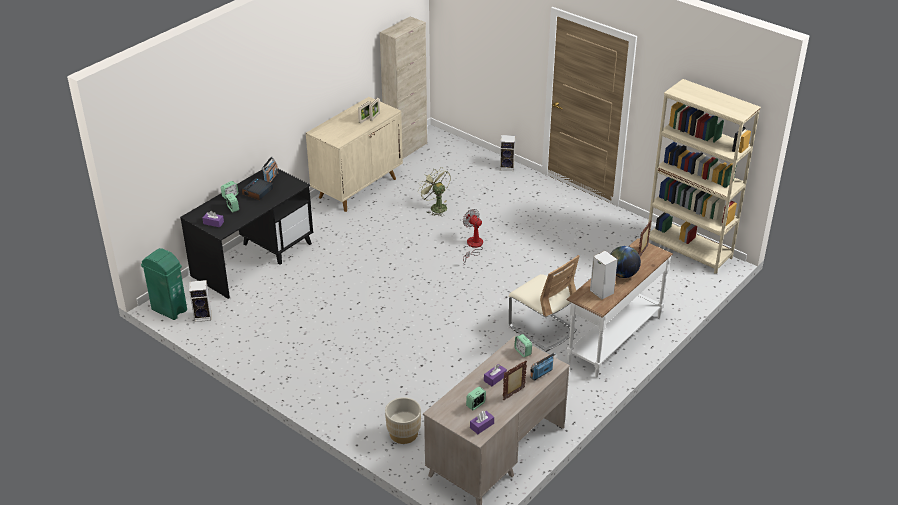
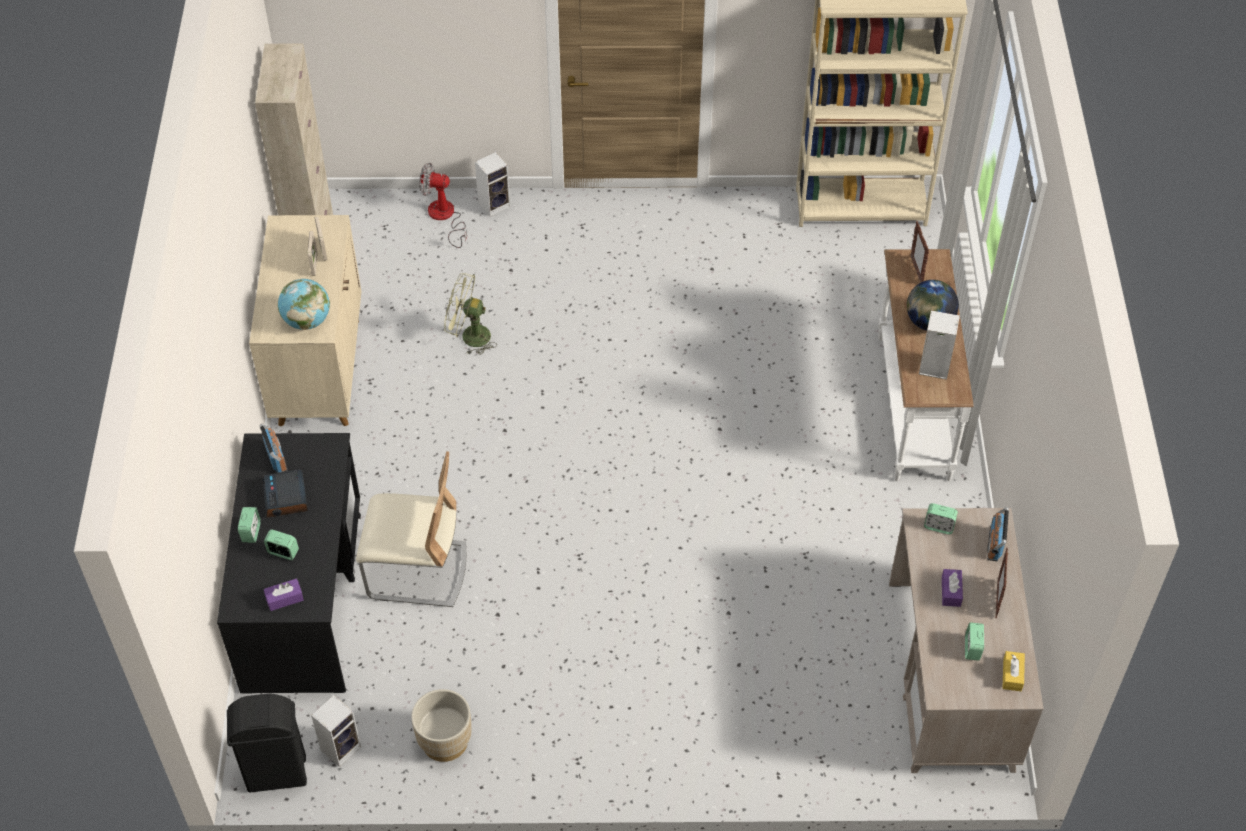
camera: 40 degrees left, 15 degrees up
green trash can [141,248,187,320] -> black trash can [227,693,307,792]
beige planter [385,397,421,444] -> beige planter moved to [411,689,472,762]
fan [463,209,483,262] -> fan moved to [419,163,467,248]
purple tissue box [470,411,494,434] -> yellow tissue box [1002,651,1025,691]
beige chair [509,255,579,352] -> beige chair moved to [356,451,466,607]
none -> globe [278,279,330,330]

